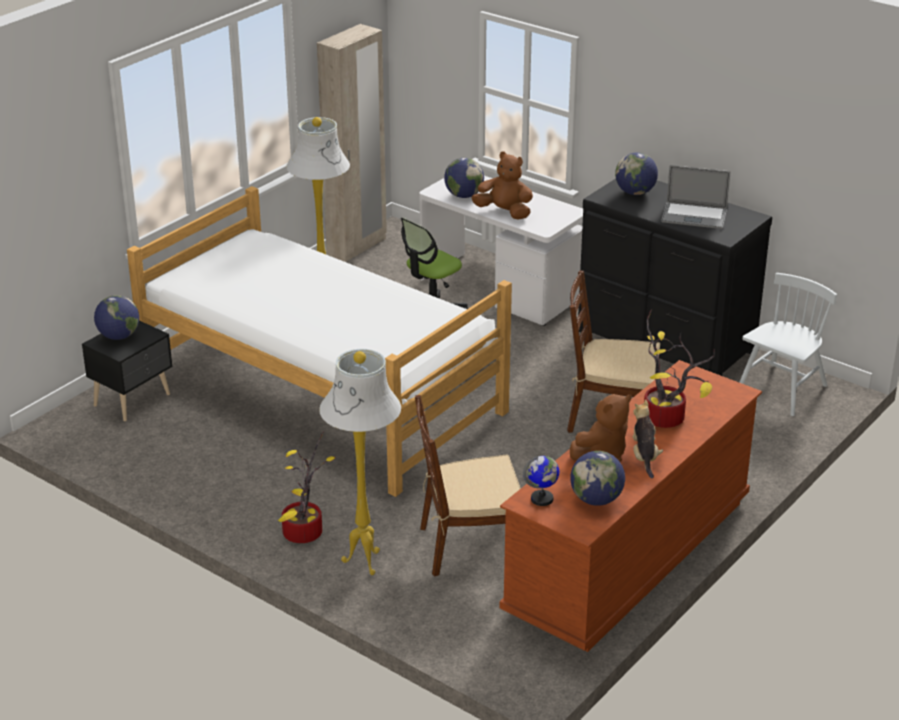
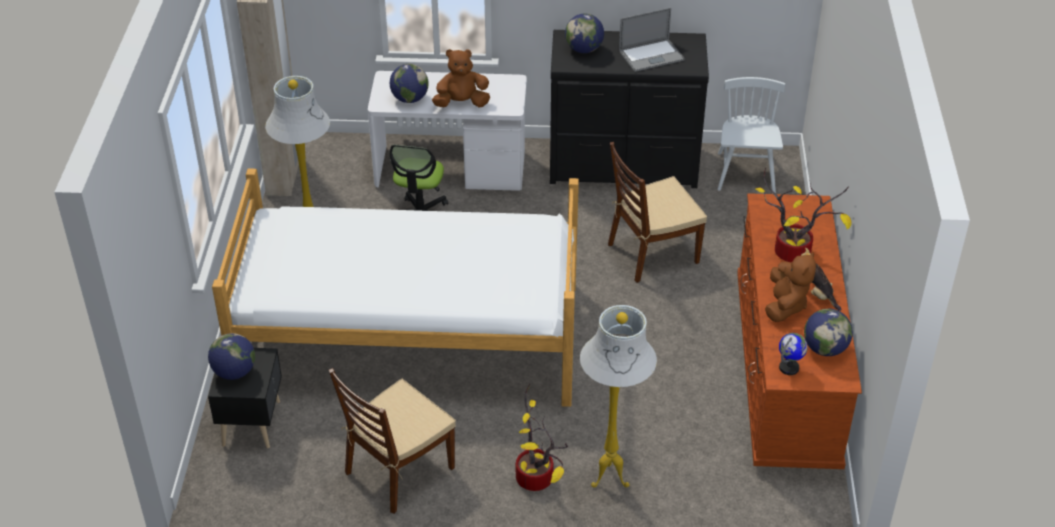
camera: 35 degrees left, 10 degrees up
brown chair [415,395,521,577] -> brown chair moved to [328,368,456,514]

